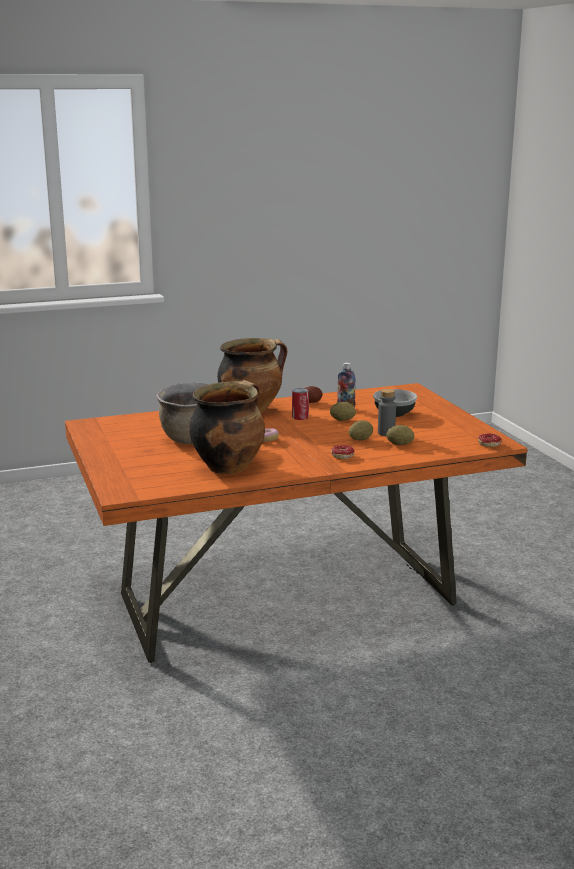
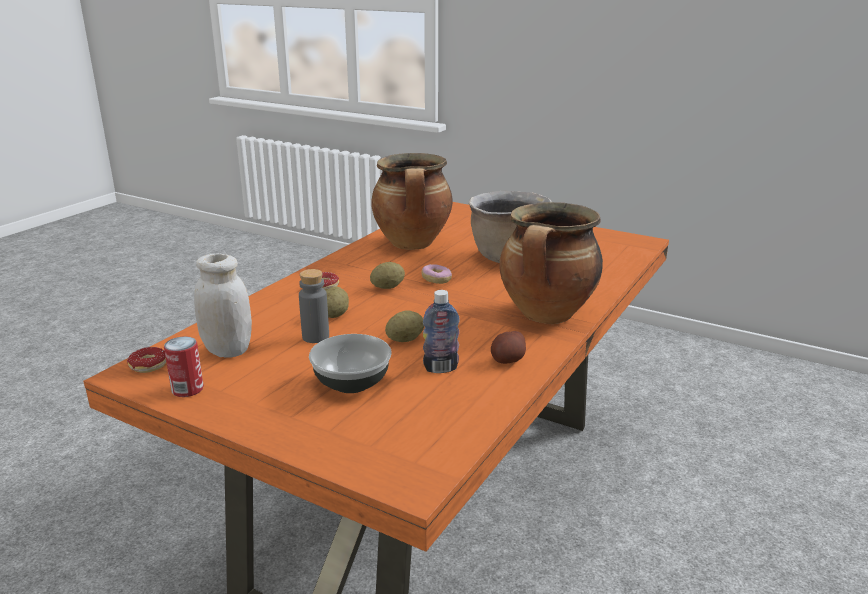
camera: 140 degrees right, 5 degrees up
can [292,388,309,420] -> can moved to [164,336,204,397]
potato [386,425,414,445] -> potato moved to [370,262,405,289]
none -> white jar [194,253,252,358]

